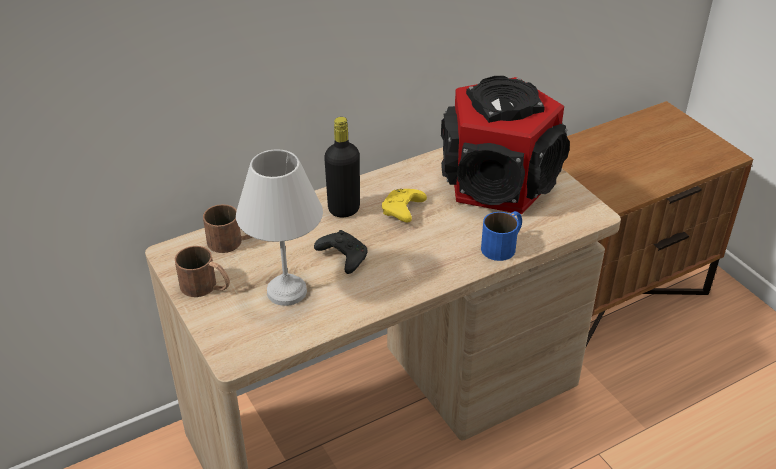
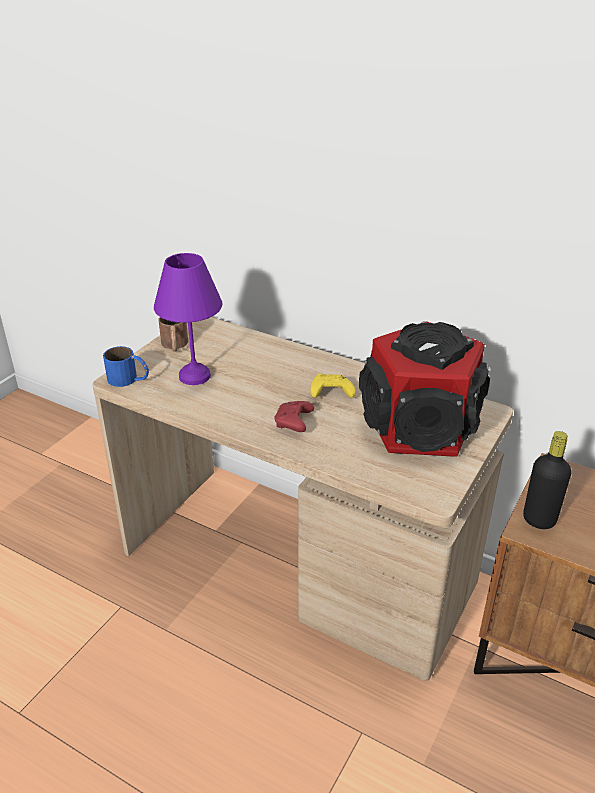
camera: 60 degrees right, 5 degrees down
brown mug [203,204,252,253] -> none
white table lamp [236,149,323,306] -> purple table lamp [154,253,222,385]
black game controller [314,230,368,274] -> none
black bottle [324,117,360,217] -> black bottle moved to [523,431,571,529]
blue mug [481,211,522,261] -> blue mug moved to [103,346,149,387]
none -> red game controller [275,401,314,432]

